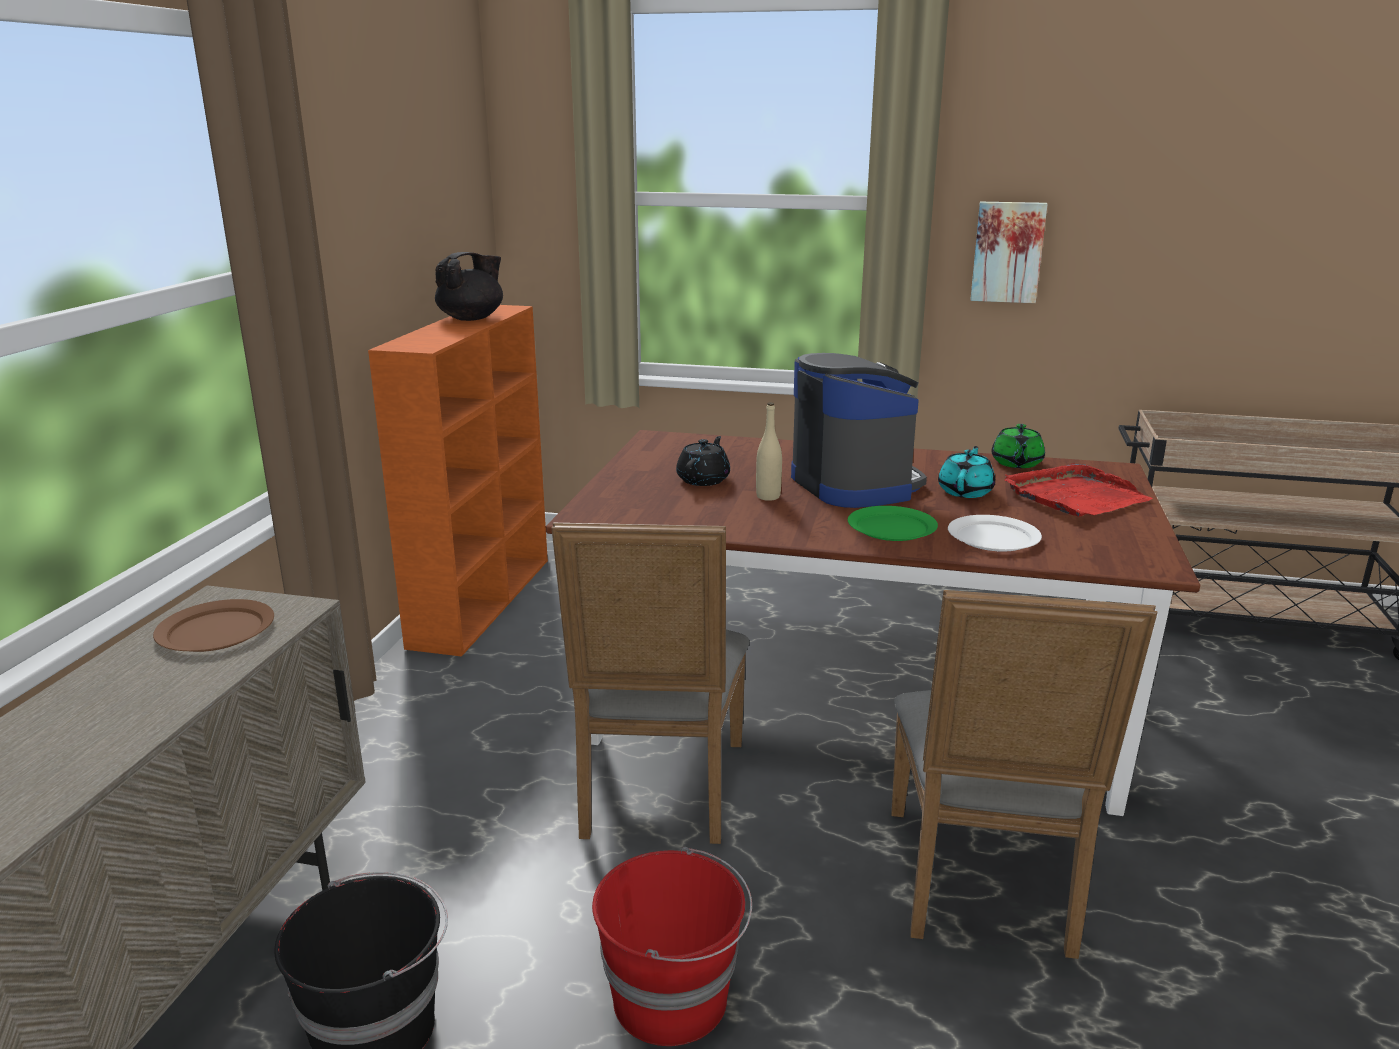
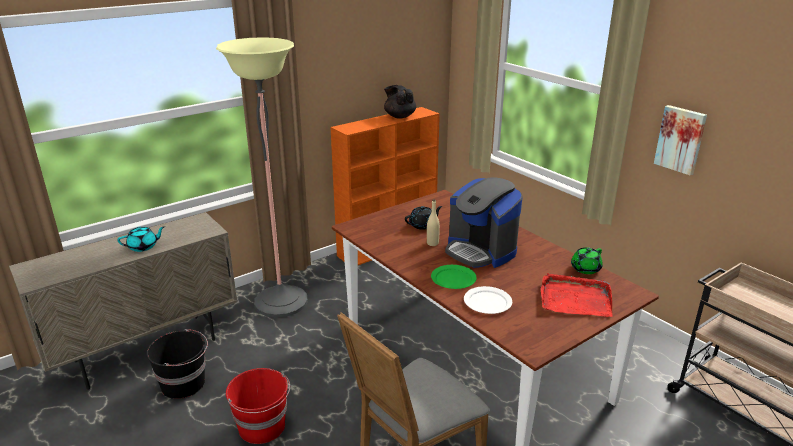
camera: 40 degrees right, 5 degrees up
brown plate [153,599,274,652] -> none
black teapot [435,252,503,321] -> black teapot turned 120 degrees counterclockwise [384,85,416,118]
grey chair [551,523,749,844] -> none
coffee machine [791,353,927,508] -> coffee machine turned 120 degrees clockwise [445,178,523,268]
turquoise teapot [938,446,995,498] -> turquoise teapot moved to [117,226,165,252]
none -> floor lamp [216,37,308,318]

